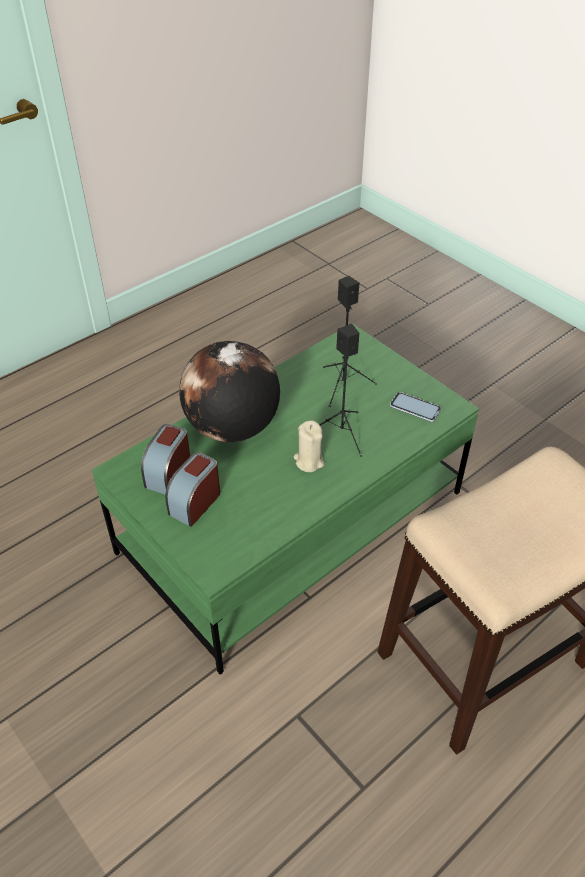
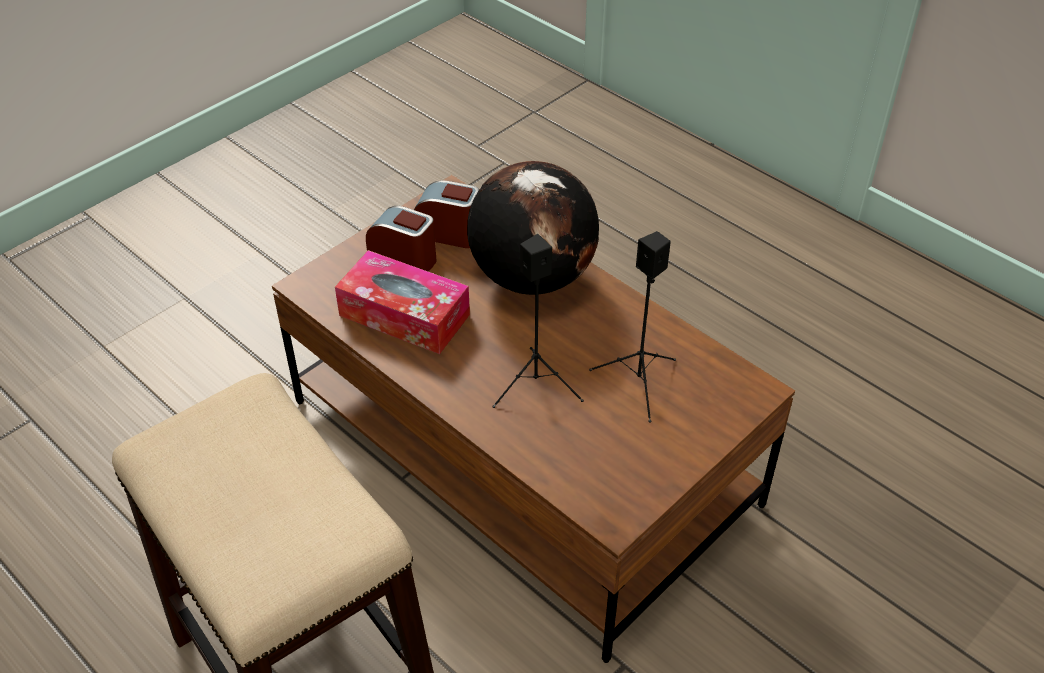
camera: 85 degrees right, 0 degrees up
green coffee table [92,323,479,674] -> brown coffee table [272,175,795,663]
beige candle [294,421,324,472] -> none
phone [390,392,441,422] -> none
none -> tissue box [335,250,470,354]

